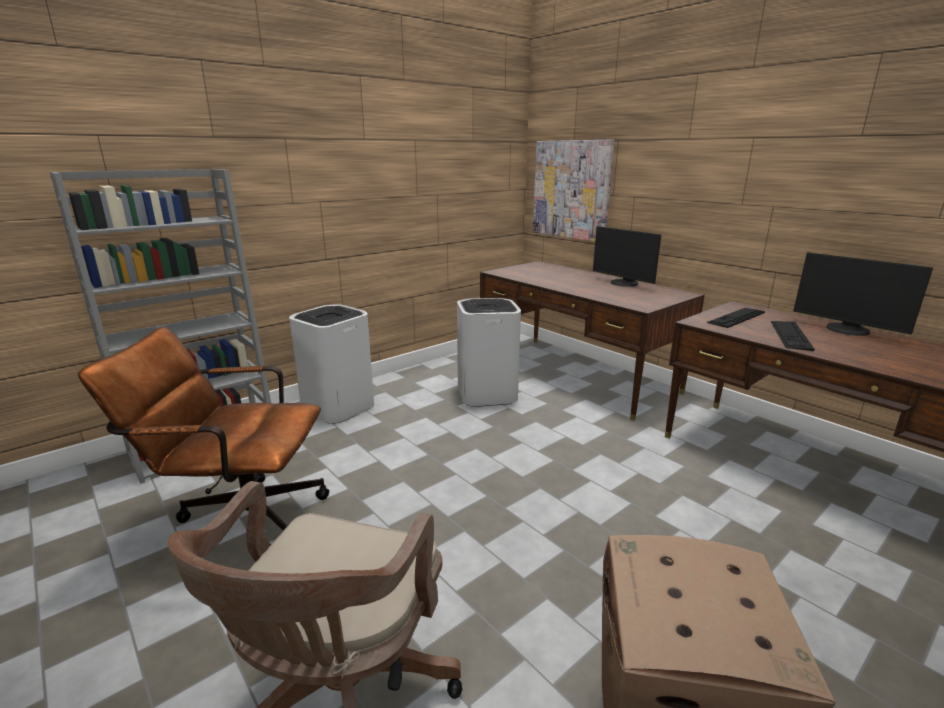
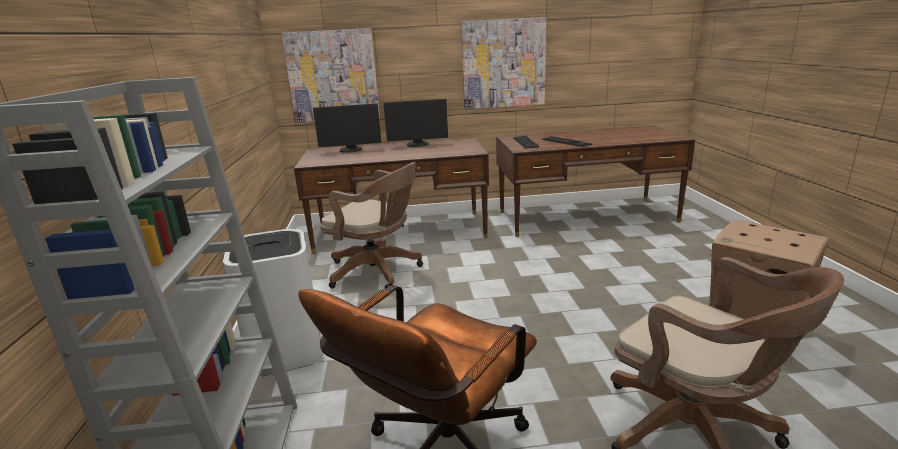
camera: 55 degrees left, 0 degrees up
white trash can [457,298,521,407] -> brown office chair [320,162,423,289]
monitor [793,252,933,336] -> monitor moved to [313,103,382,153]
none -> picture [461,17,546,109]

